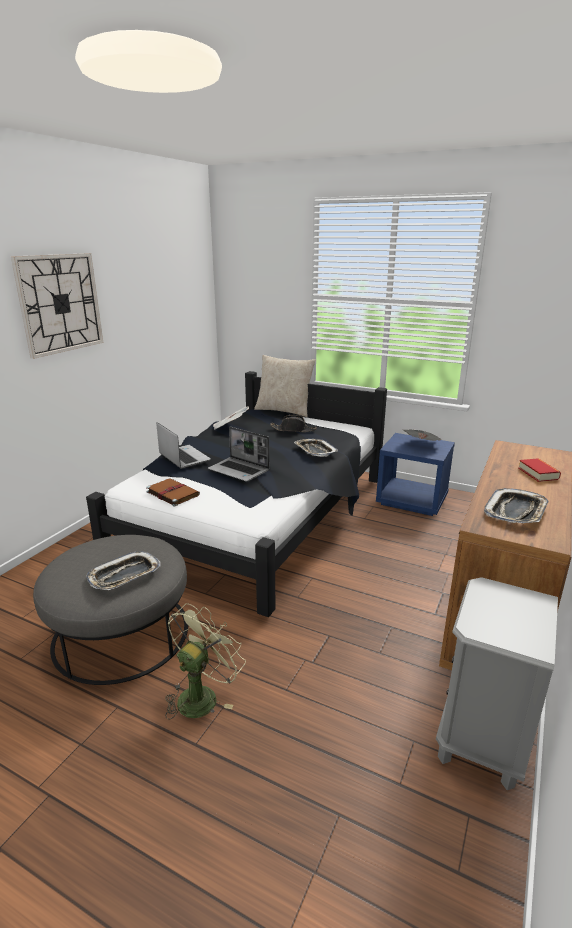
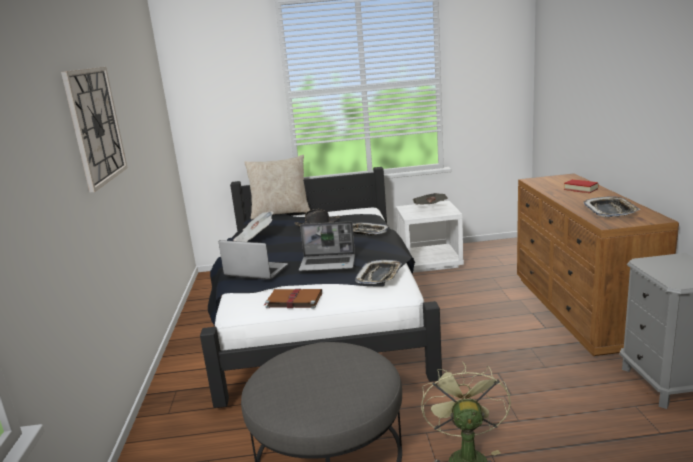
camera: 30 degrees left, 5 degrees down
tray [86,551,161,590] -> tray moved to [355,260,402,284]
blue nightstand [376,433,455,516] -> white nightstand [396,201,464,273]

